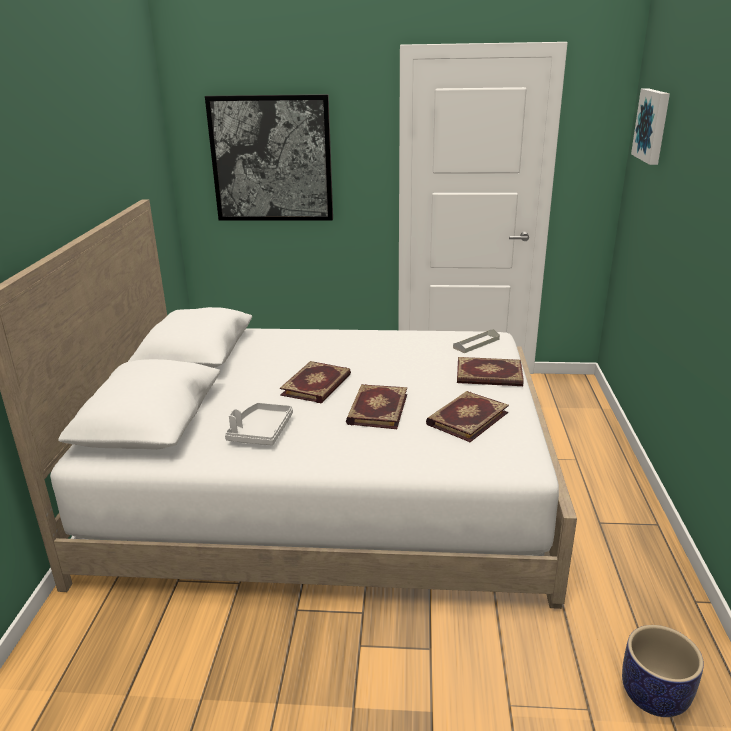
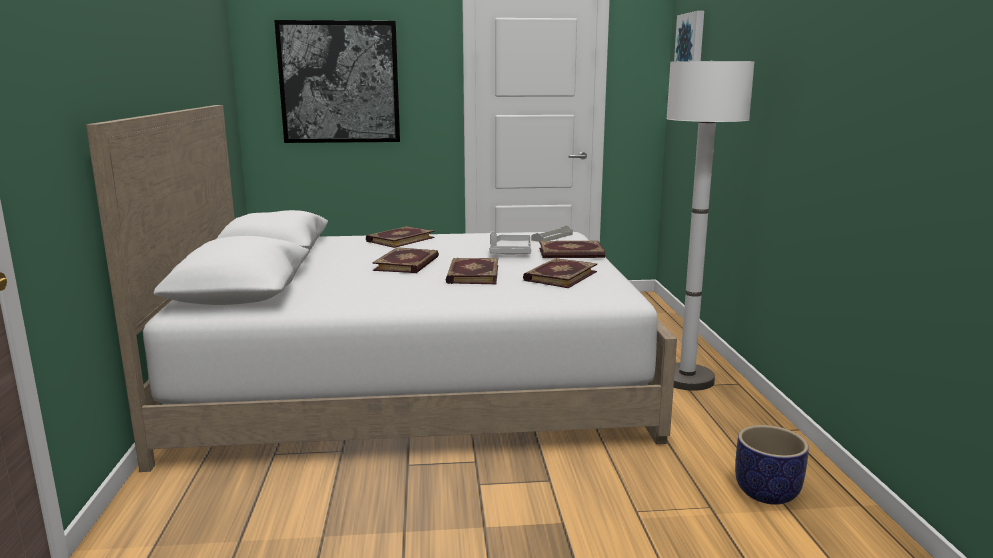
camera: 10 degrees left, 10 degrees down
grey tray [225,403,293,445] -> grey tray moved to [489,232,531,255]
none -> book [366,226,435,248]
none -> white floor lamp [666,60,755,391]

